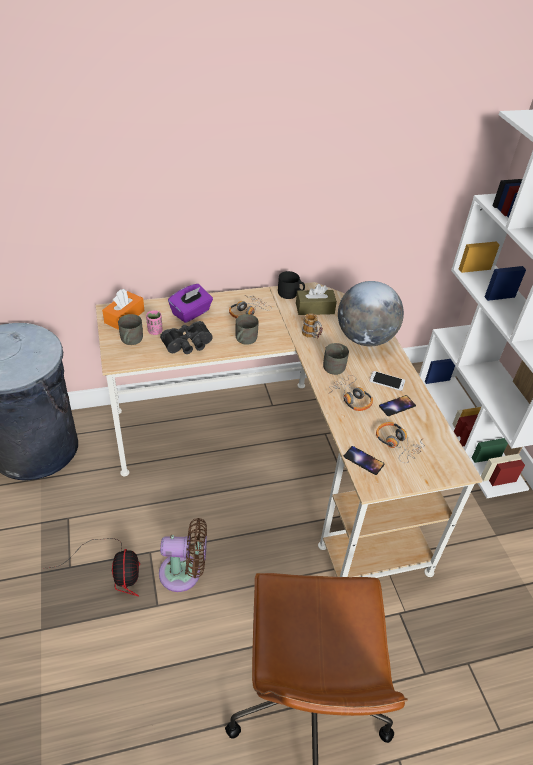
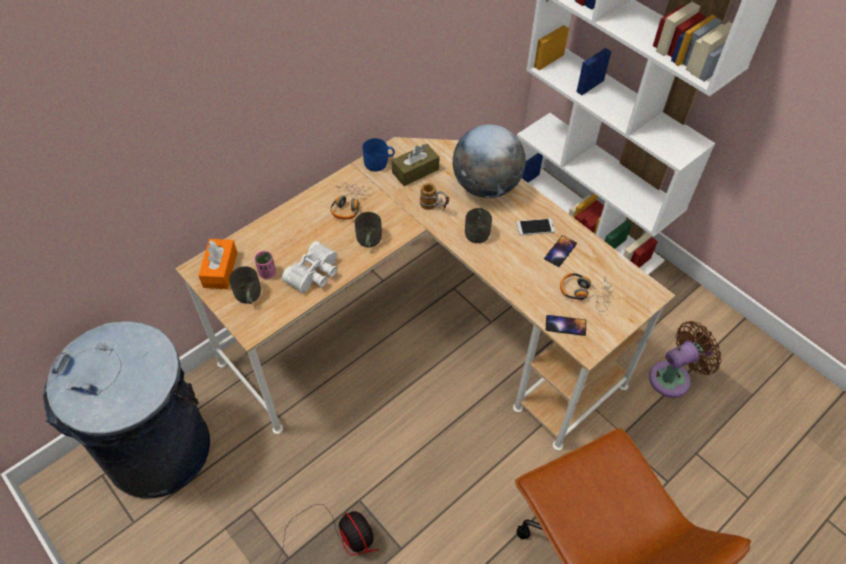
camera: 25 degrees left, 10 degrees up
brown fan [159,518,207,592] -> brown fan moved to [649,321,722,398]
black binoculars [160,321,213,354] -> white binoculars [282,241,337,293]
purple tissue box [168,284,213,323] -> none
black mug [278,271,305,299] -> blue mug [363,138,395,172]
headphones [328,375,373,411] -> none

